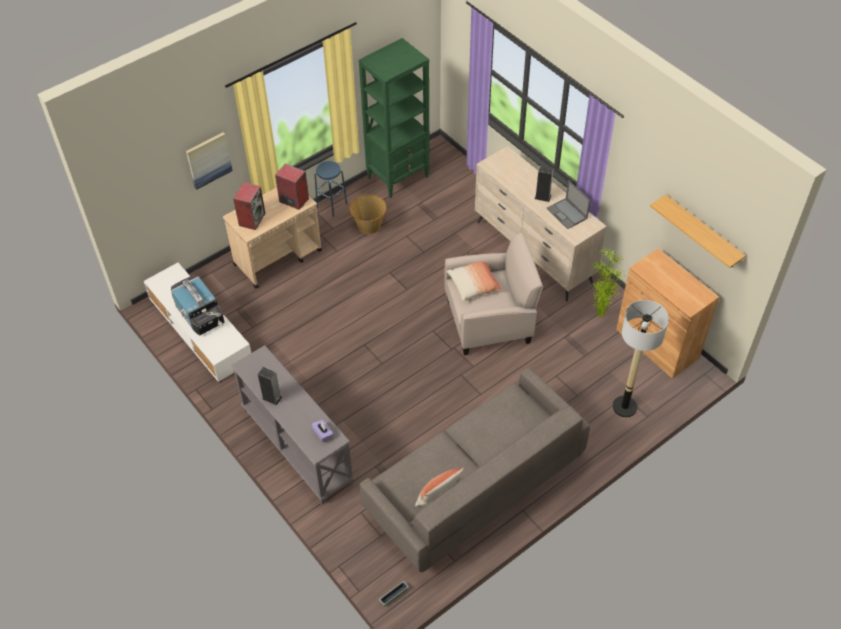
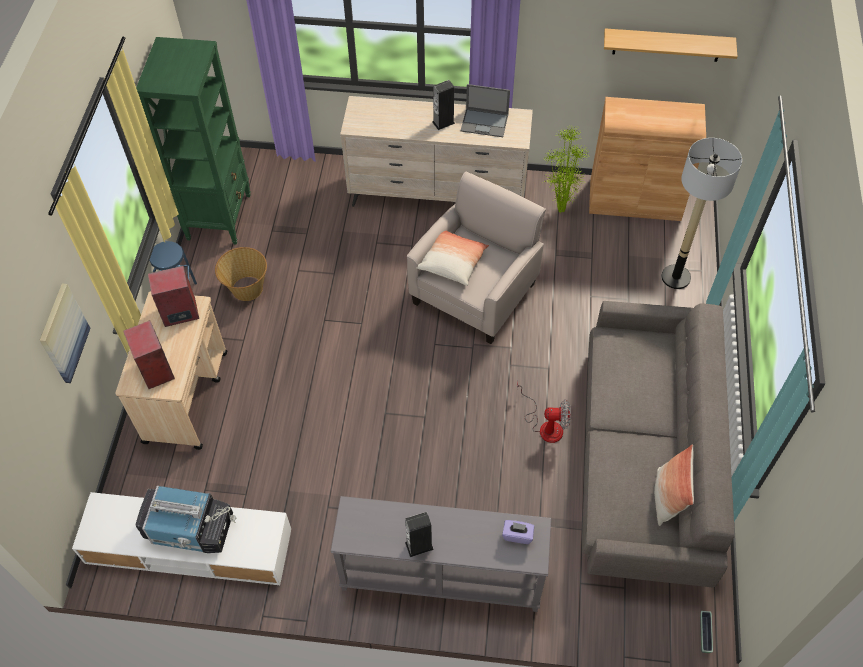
camera: 45 degrees left, 5 degrees up
none -> fan [517,382,571,443]

